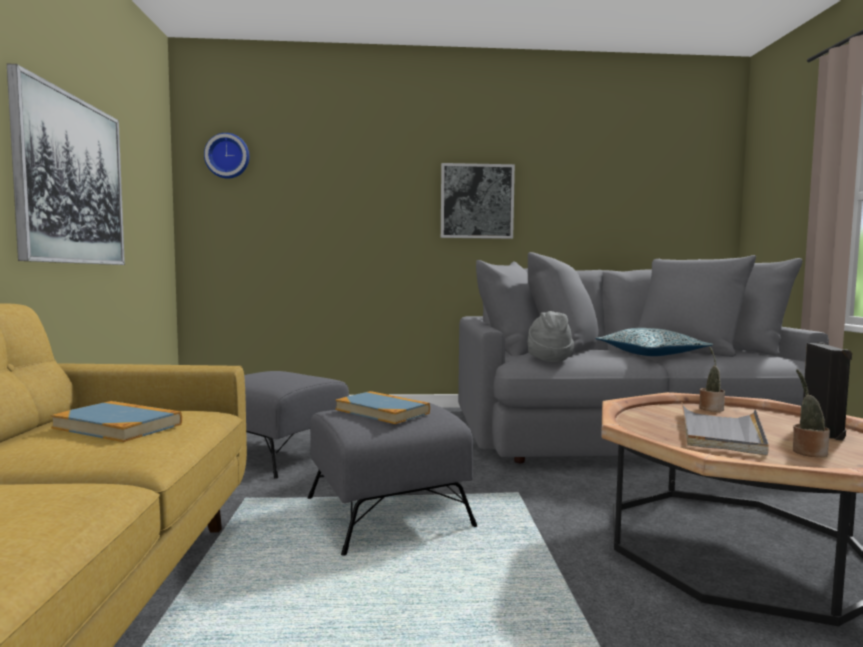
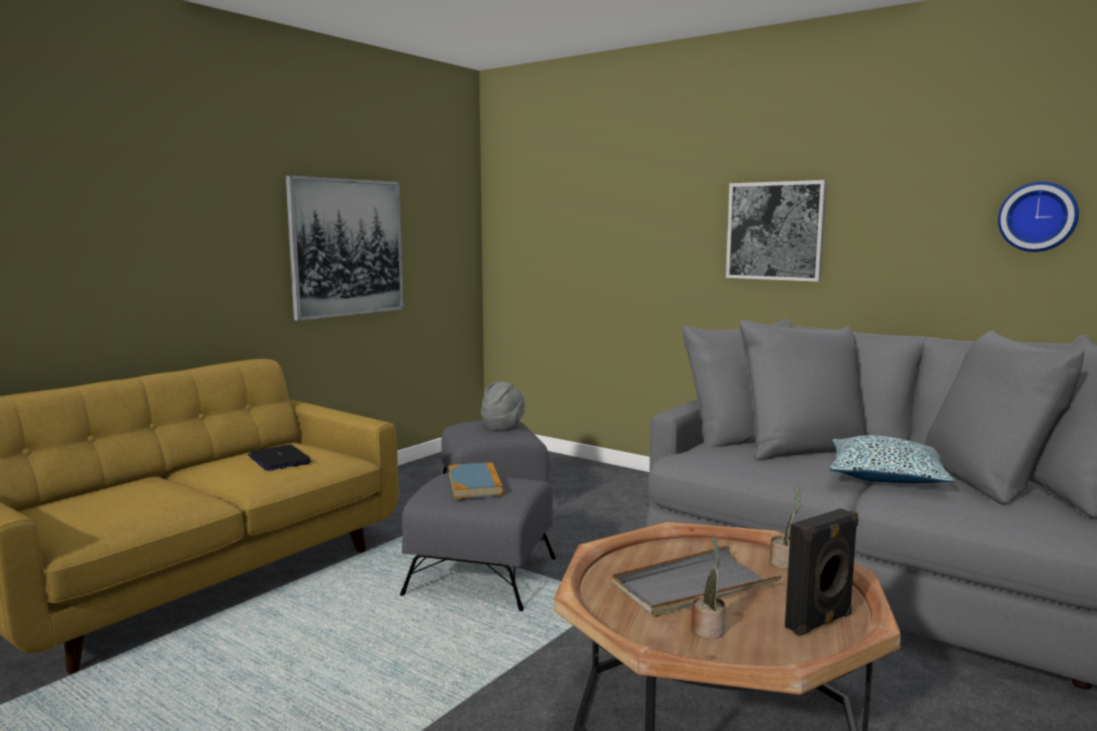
camera: 40 degrees right, 5 degrees up
book [51,401,182,442] -> laptop [248,444,311,471]
wall clock [204,133,249,179] -> wall clock moved to [998,182,1079,252]
grey hat [528,311,574,362] -> grey hat moved to [481,381,525,430]

